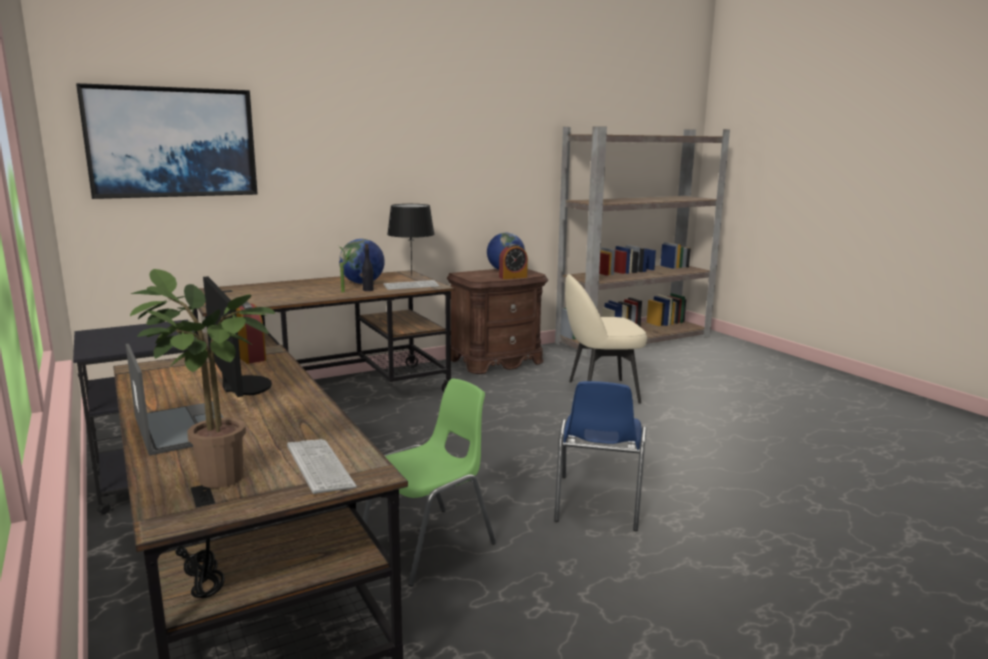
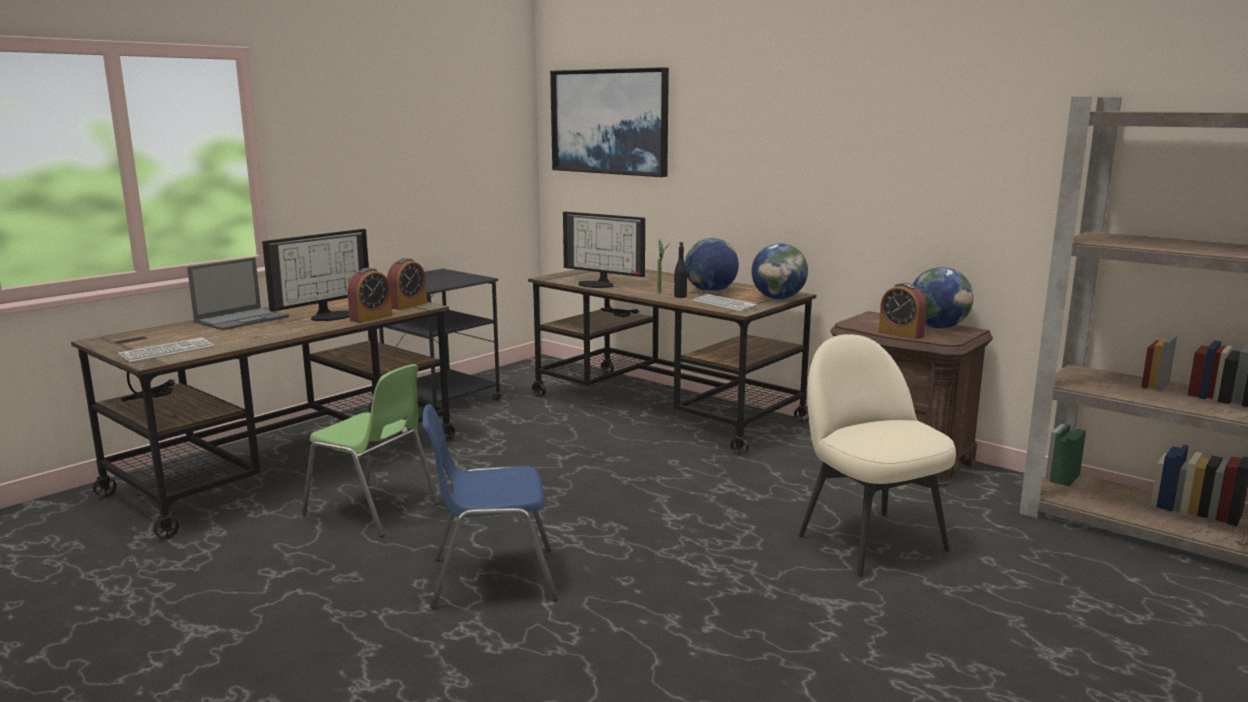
camera: 70 degrees right, 0 degrees up
potted plant [130,269,275,488] -> none
black table lamp [387,204,435,277] -> globe [751,243,808,299]
none -> alarm clock [348,268,392,323]
none -> monitor [563,212,645,288]

